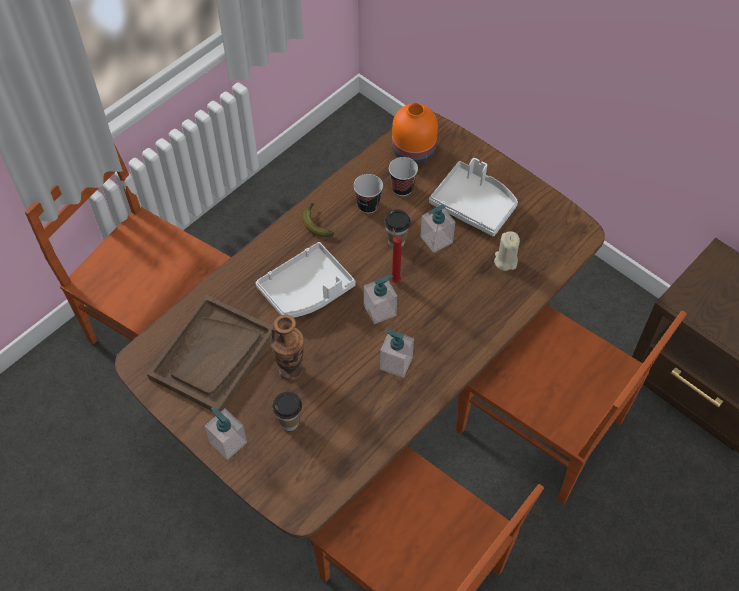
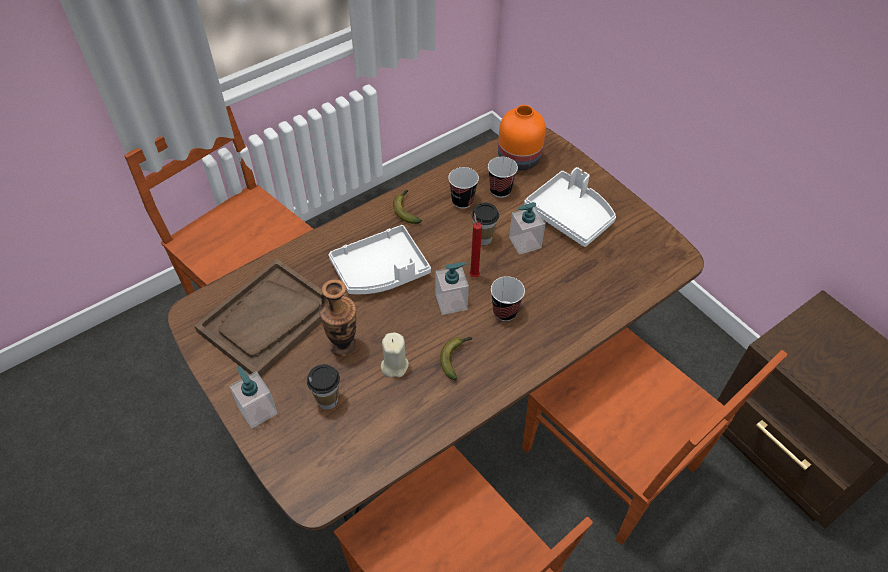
camera: 10 degrees right, 5 degrees down
soap dispenser [380,329,414,378] -> banana [440,337,472,381]
beige candle [494,231,520,271] -> beige candle moved to [381,333,409,377]
none -> cup [491,276,525,321]

